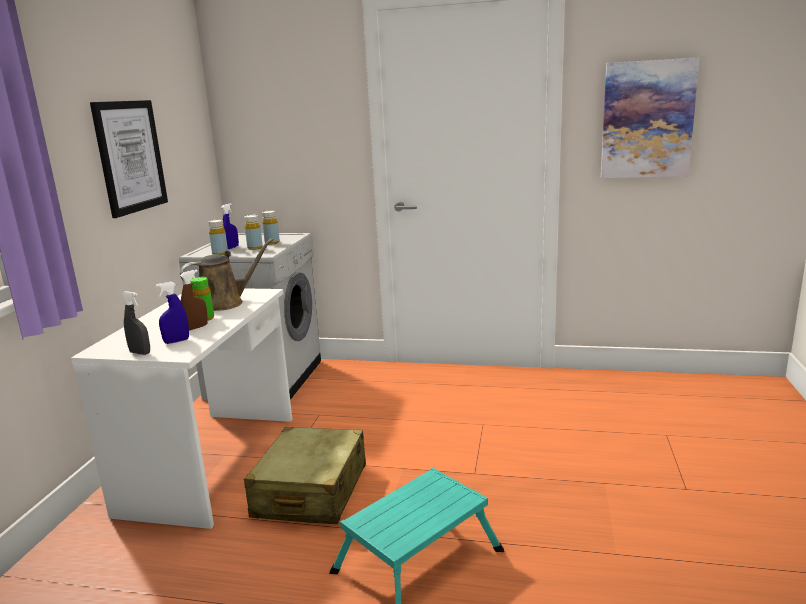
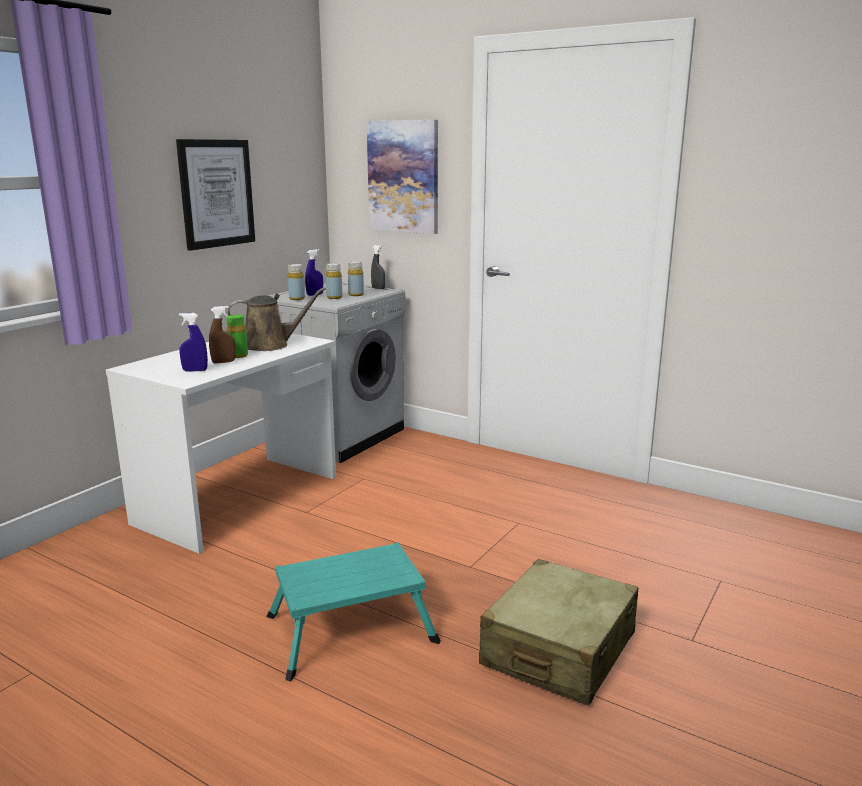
camera: 20 degrees right, 0 degrees up
grey spray bottle [121,291,150,355] -> grey spray bottle moved to [371,245,385,289]
beige suitcase [244,427,366,524] -> beige suitcase moved to [479,559,638,706]
picture [601,58,699,178] -> picture moved to [367,120,438,234]

